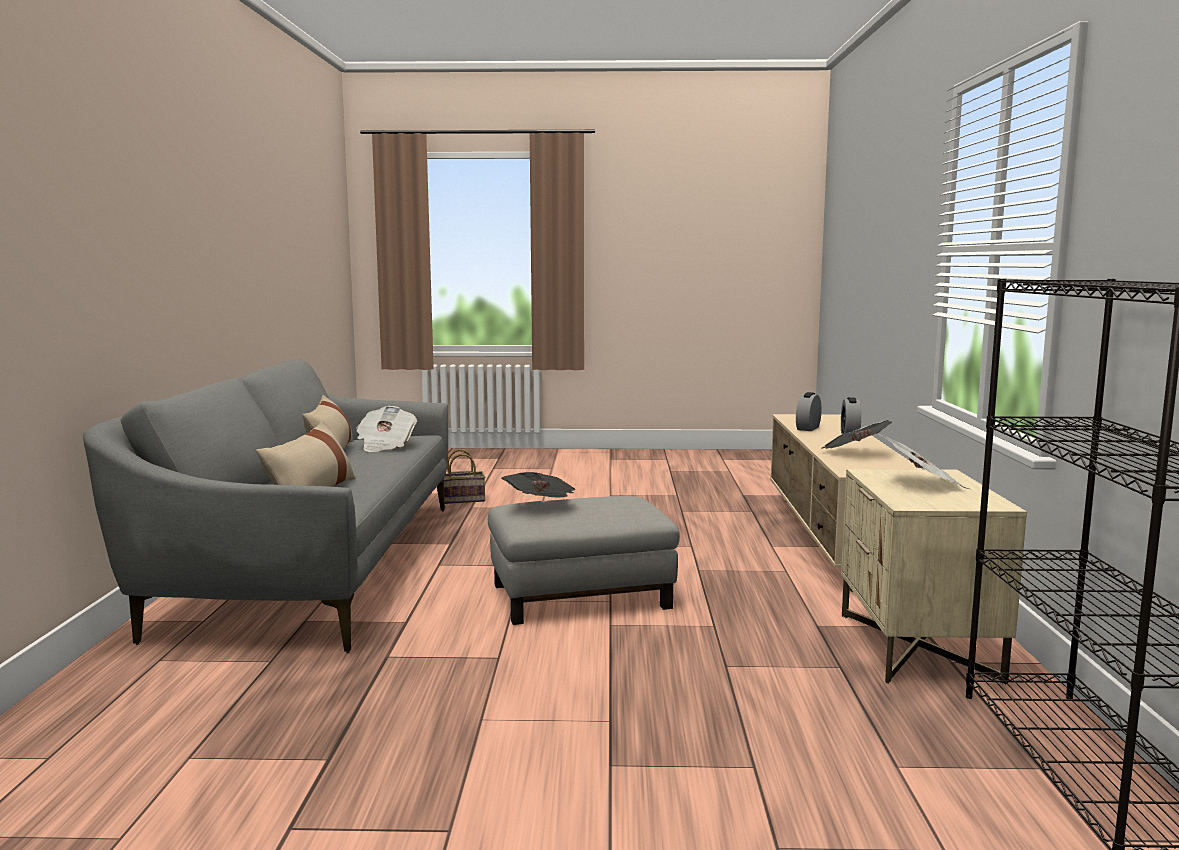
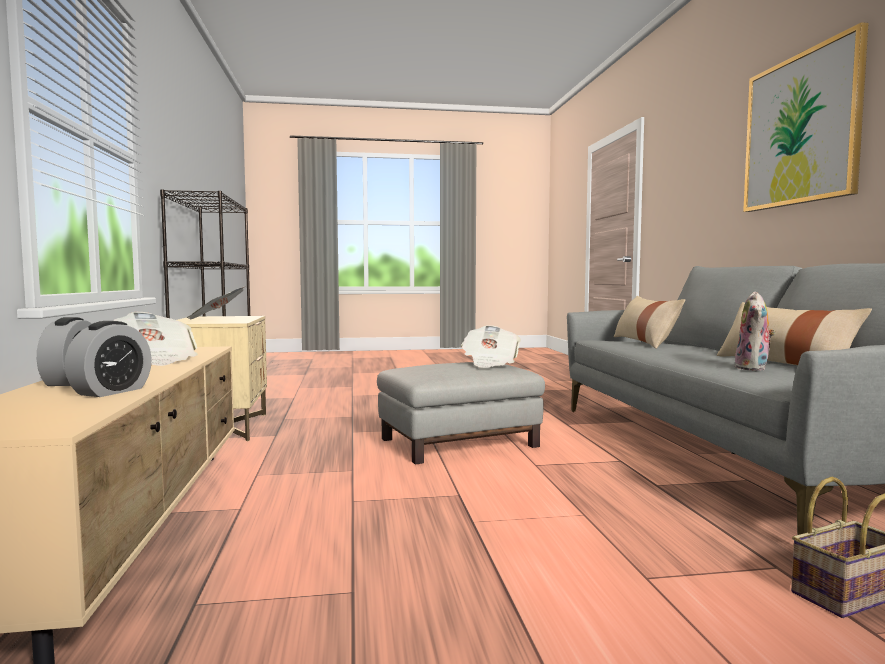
camera: 170 degrees right, 5 degrees down
newspaper [356,406,417,452] -> plush toy [734,291,775,371]
none -> picture [743,22,869,212]

